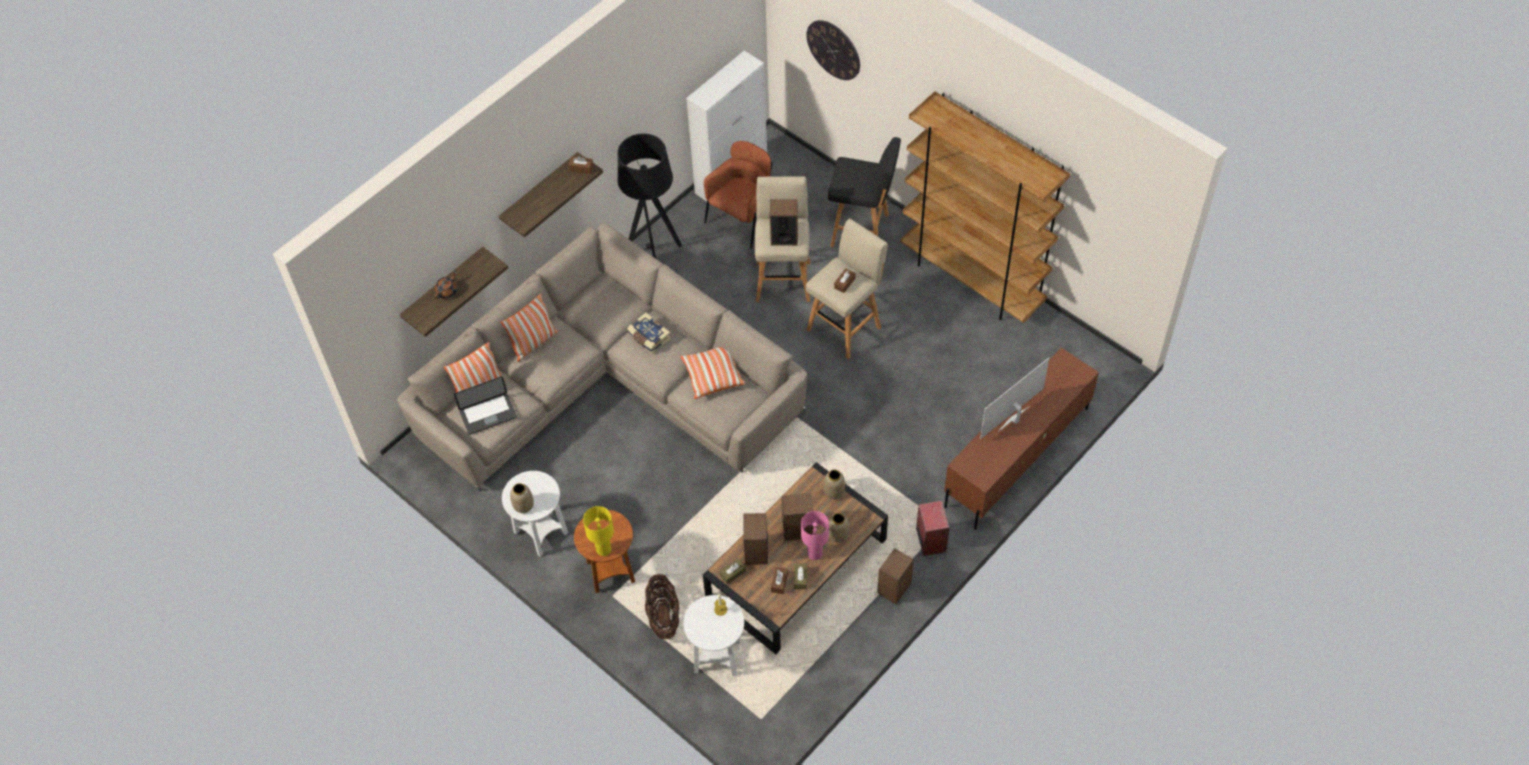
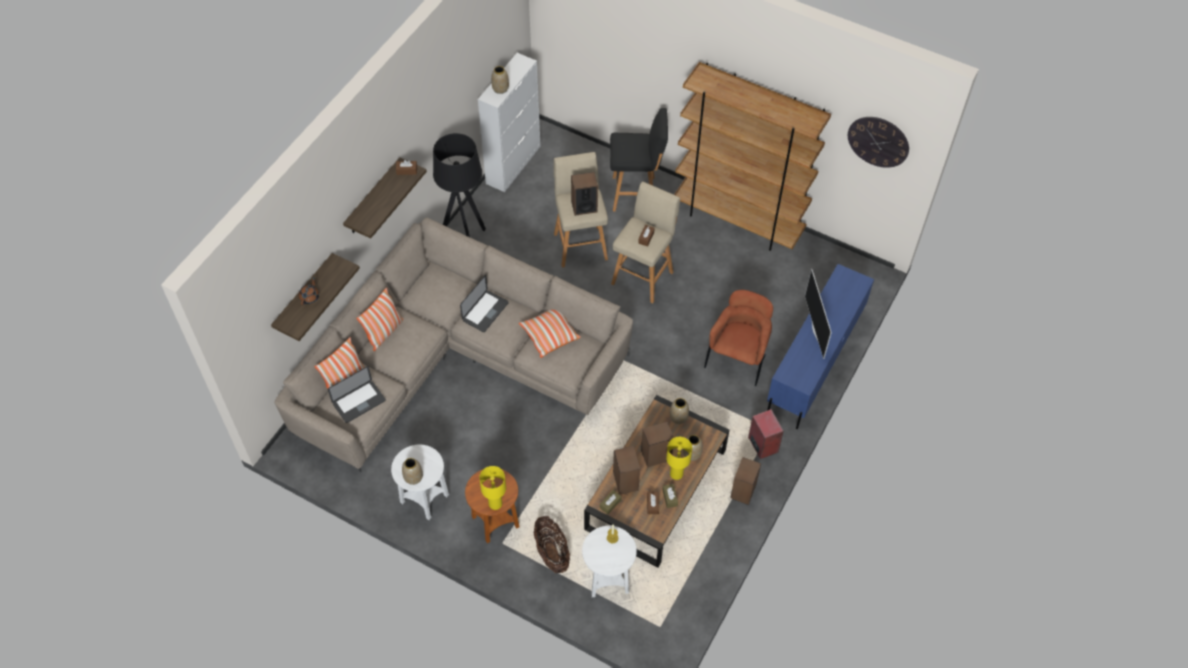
camera: 15 degrees left, 0 degrees up
book [627,313,671,354] -> laptop [460,275,509,332]
brown armchair [704,141,773,249] -> brown armchair moved to [704,290,773,386]
pink table lamp [801,511,829,560] -> yellow table lamp [666,437,692,480]
wall clock [806,20,860,80] -> wall clock moved to [848,117,909,168]
brown tv stand [944,348,1099,530] -> blue tv stand [767,264,874,429]
television [980,358,1049,439] -> television turned 45 degrees counterclockwise [805,269,832,359]
none -> vase [491,66,509,94]

